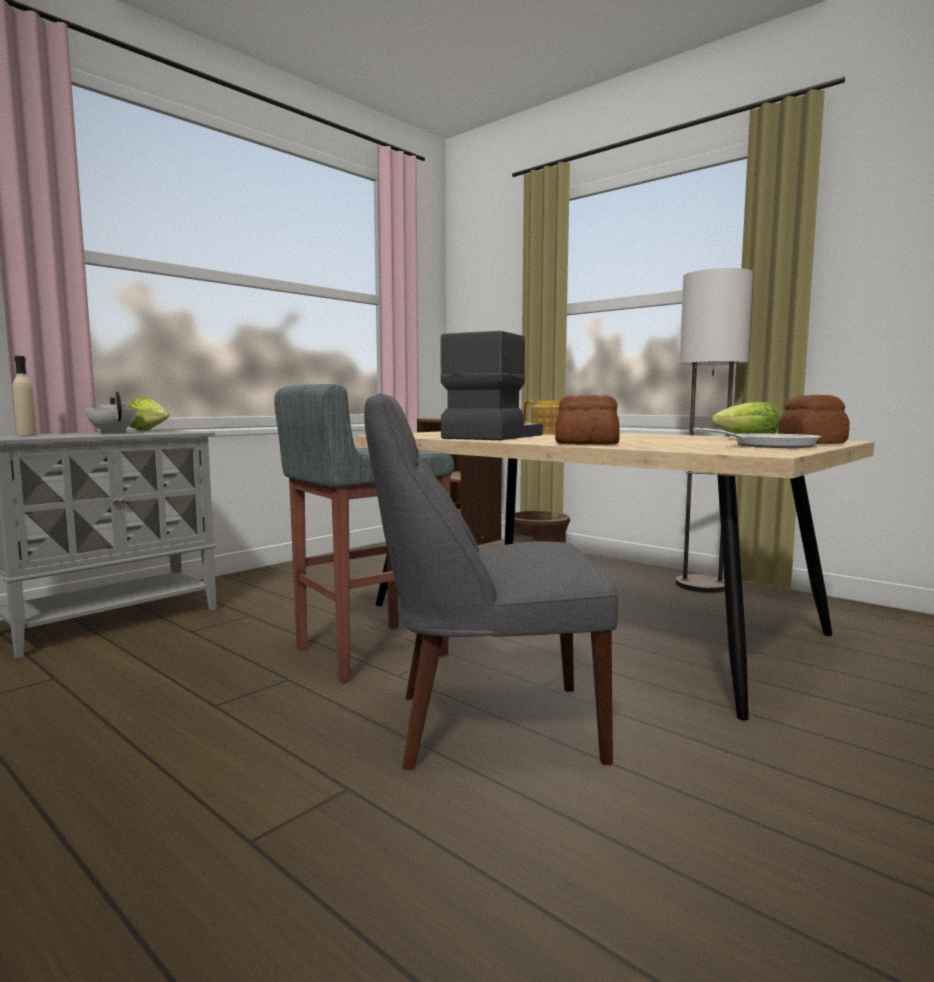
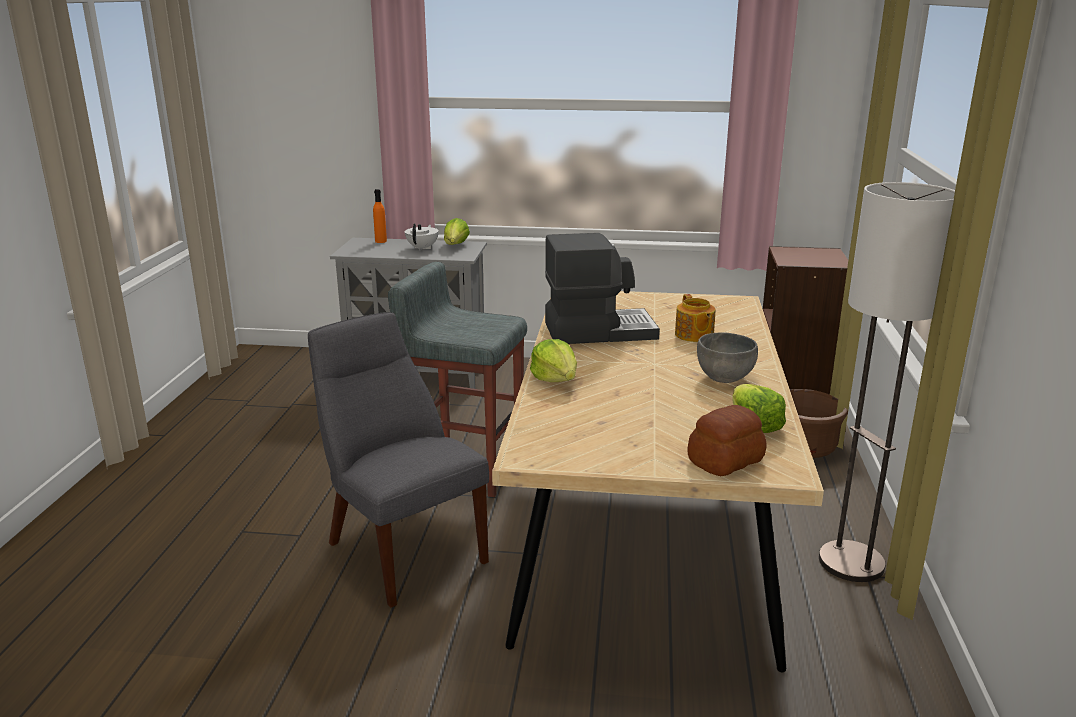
camera: 55 degrees right, 15 degrees up
beige bottle [13,356,37,435] -> orange bottle [373,189,387,243]
bread [555,395,620,445] -> lettuce [530,339,577,382]
frying pan [693,428,821,448] -> none
none -> grey bowl [697,333,758,383]

